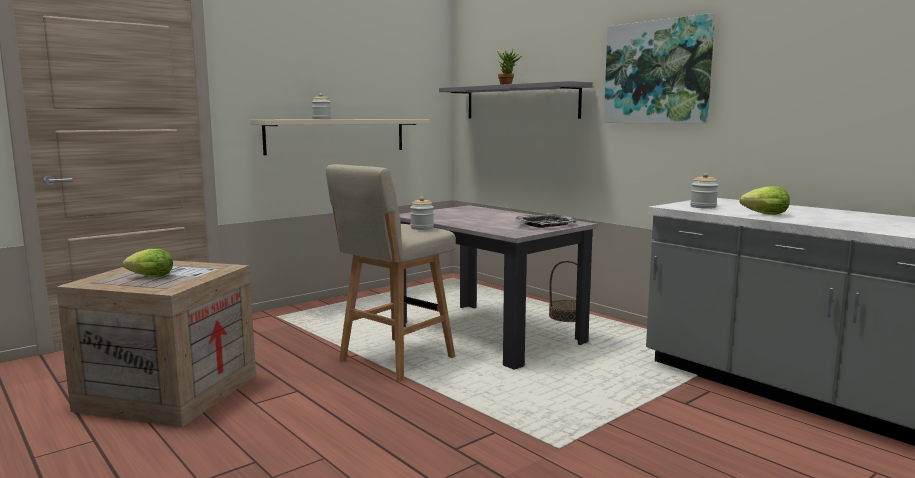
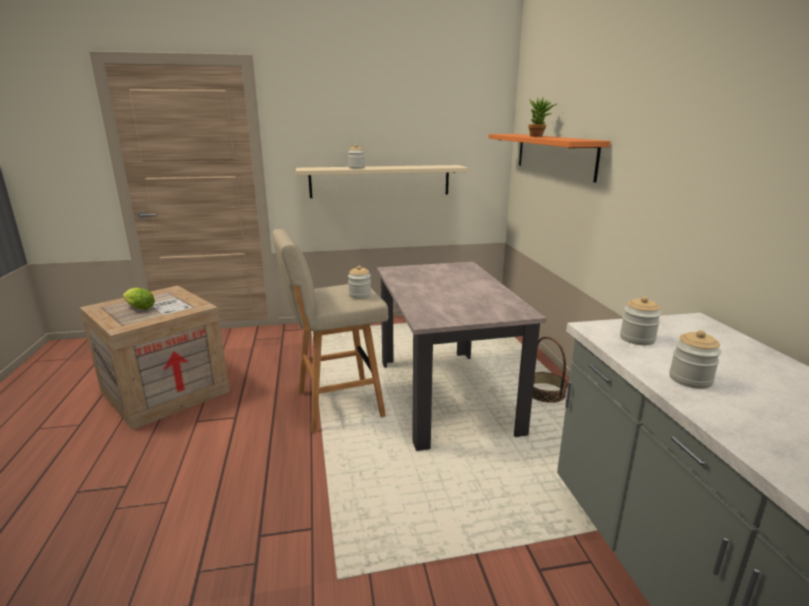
camera: 30 degrees right, 10 degrees up
grey shelf [439,81,593,119] -> orange shelf [489,134,611,183]
tray [515,213,577,228] -> none
picture [604,13,715,124] -> none
lettuce [739,186,790,215] -> jar [669,330,722,389]

